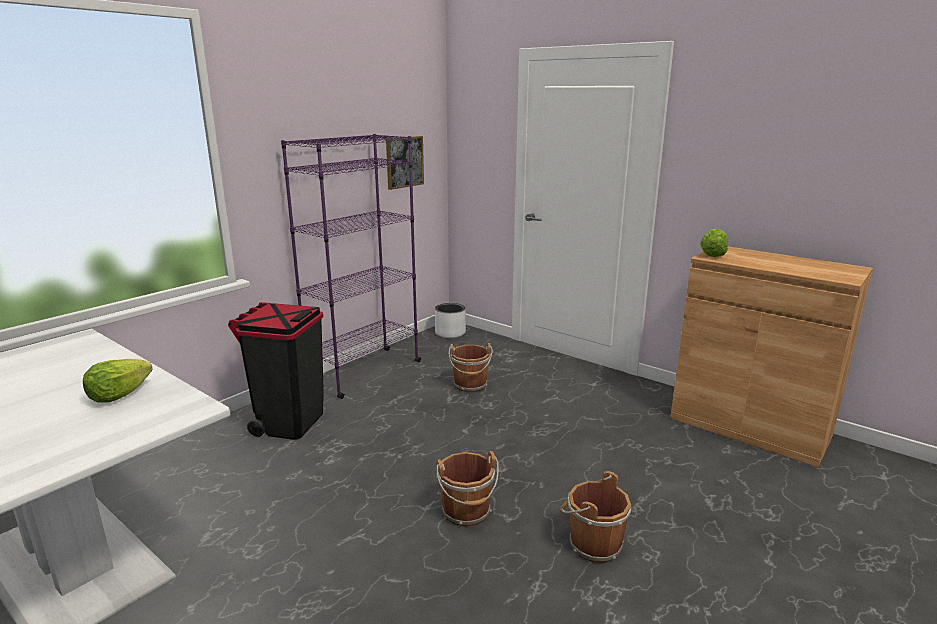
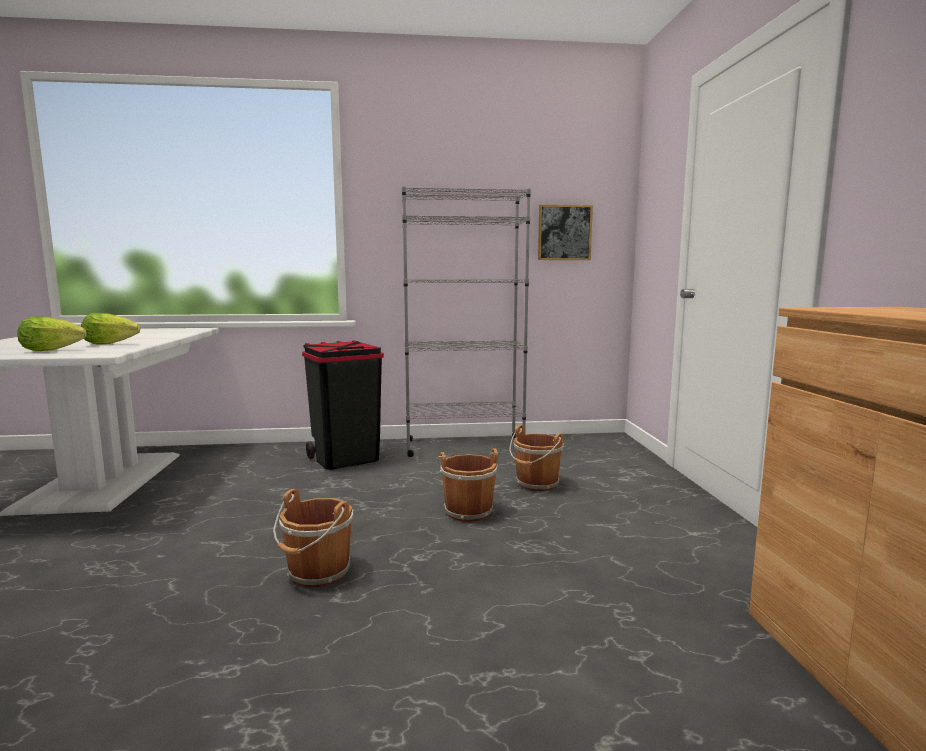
camera: 45 degrees right, 10 degrees down
purple bookcase [281,134,421,399] -> grey bookcase [402,186,531,457]
white planter [435,303,466,338] -> none
brown bucket [560,471,631,563] -> brown bucket moved to [437,448,498,522]
lettuce [700,229,728,257] -> lettuce moved to [17,317,87,351]

